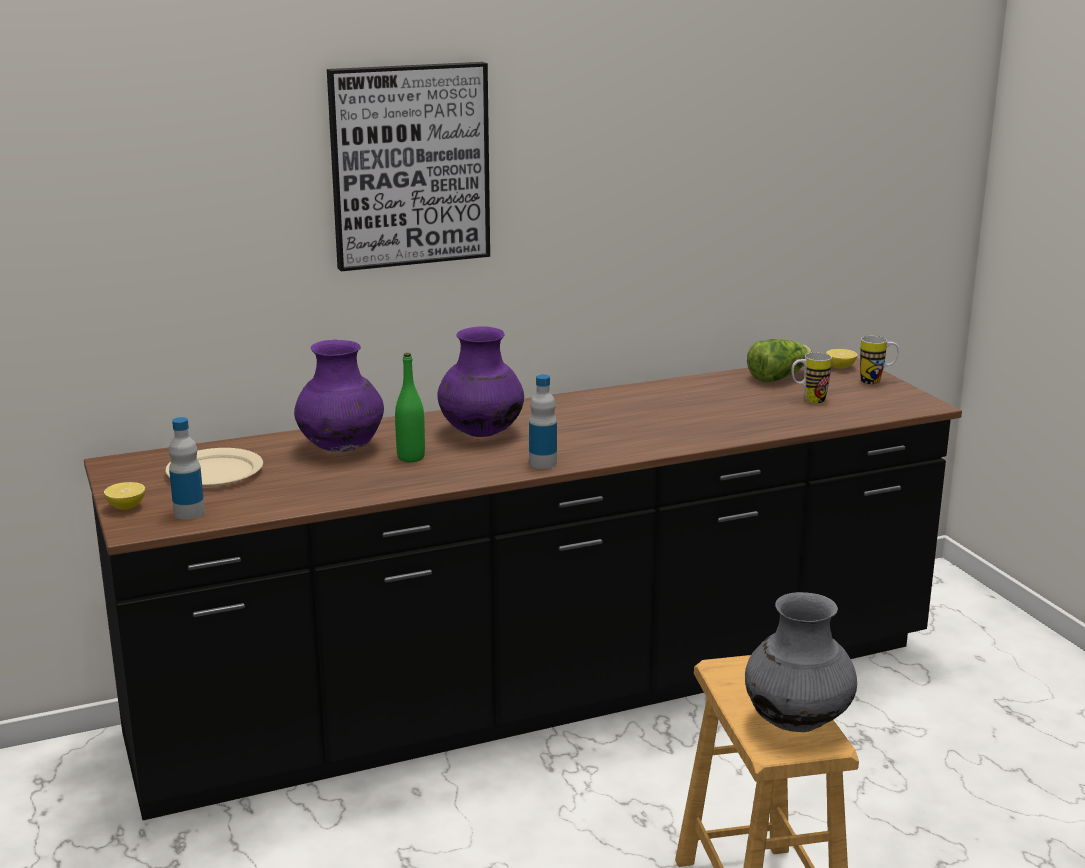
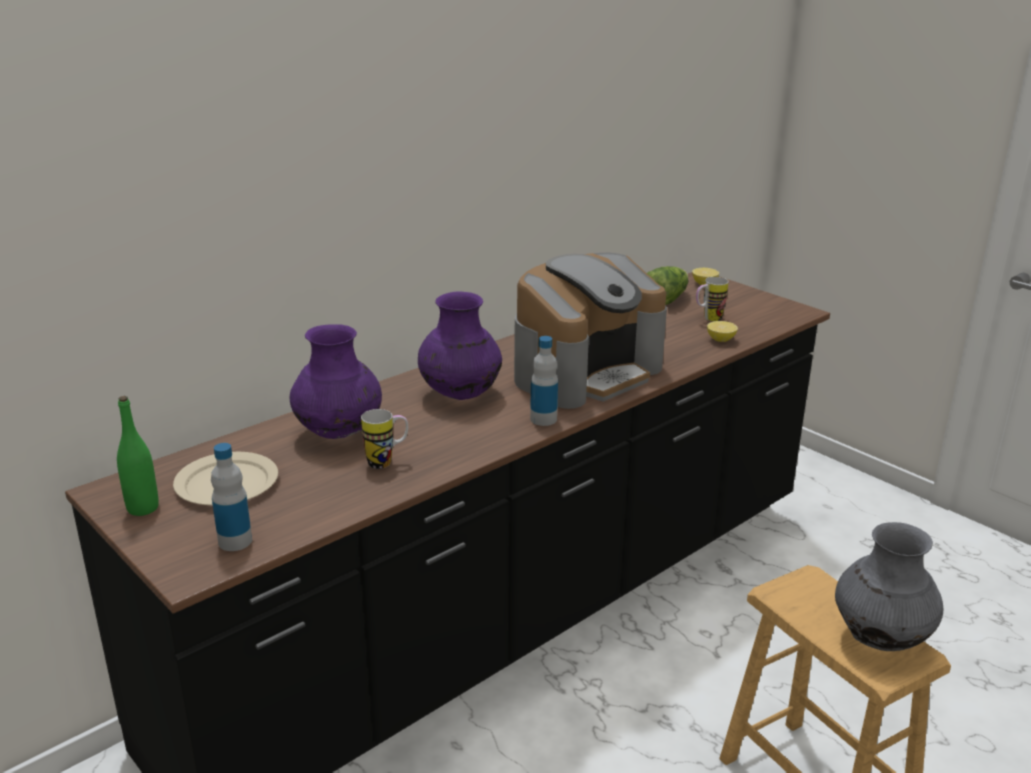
camera: 20 degrees left, 5 degrees up
lemon [104,482,145,510] -> lemon moved to [707,321,738,342]
picture [327,62,490,271] -> none
green bottle [395,353,425,462] -> green bottle moved to [117,396,159,516]
mug [860,336,899,385] -> mug moved to [361,409,408,469]
none -> coffee machine [514,253,667,409]

